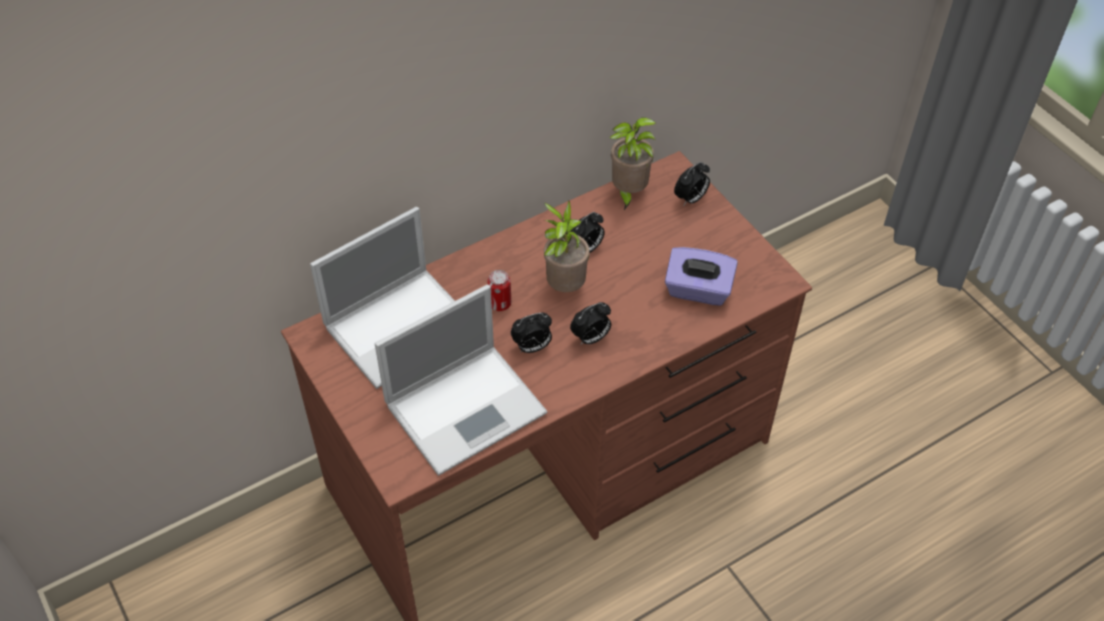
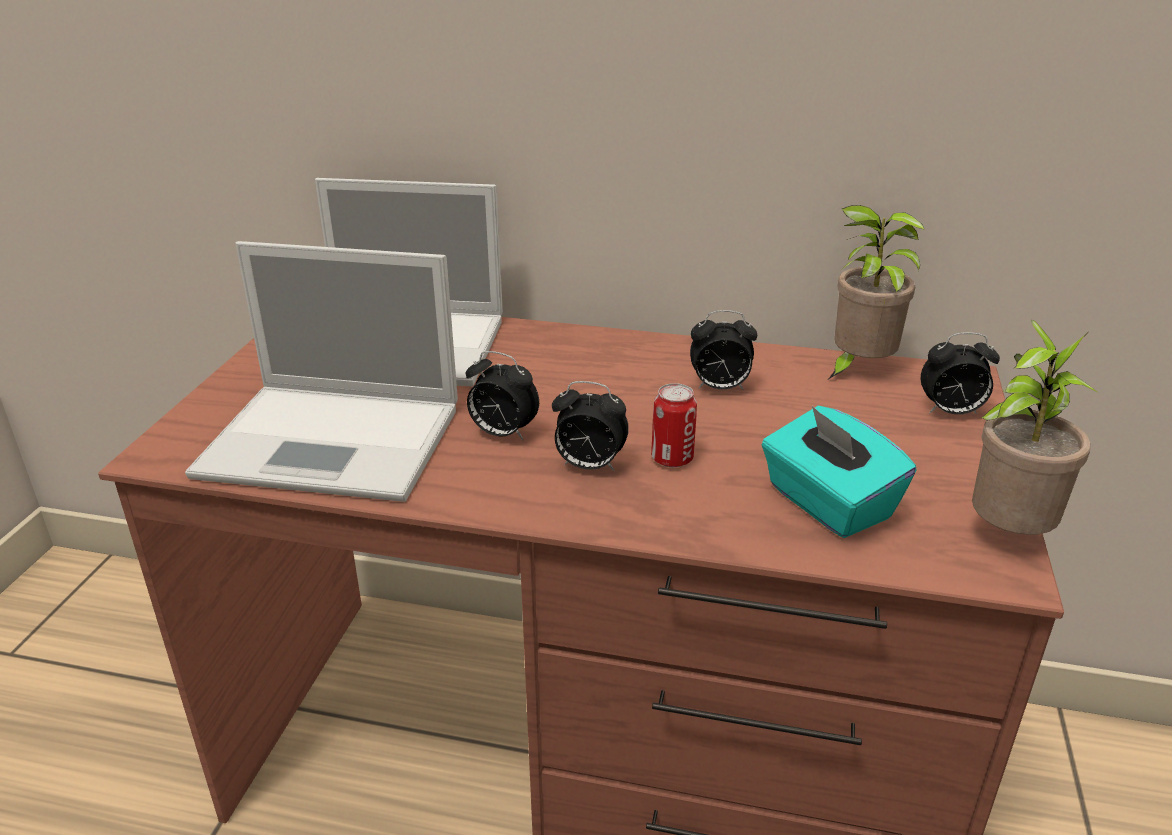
camera: 45 degrees right, 20 degrees down
can [487,270,511,311] -> can moved to [651,383,697,467]
potted plant [544,201,590,292] -> potted plant moved to [972,320,1097,535]
purple tissue box [665,247,738,306] -> turquoise tissue box [762,406,916,538]

